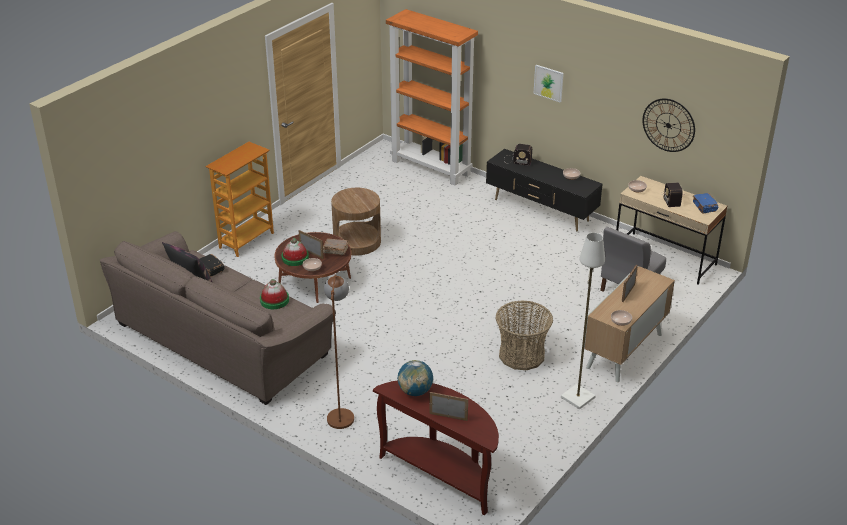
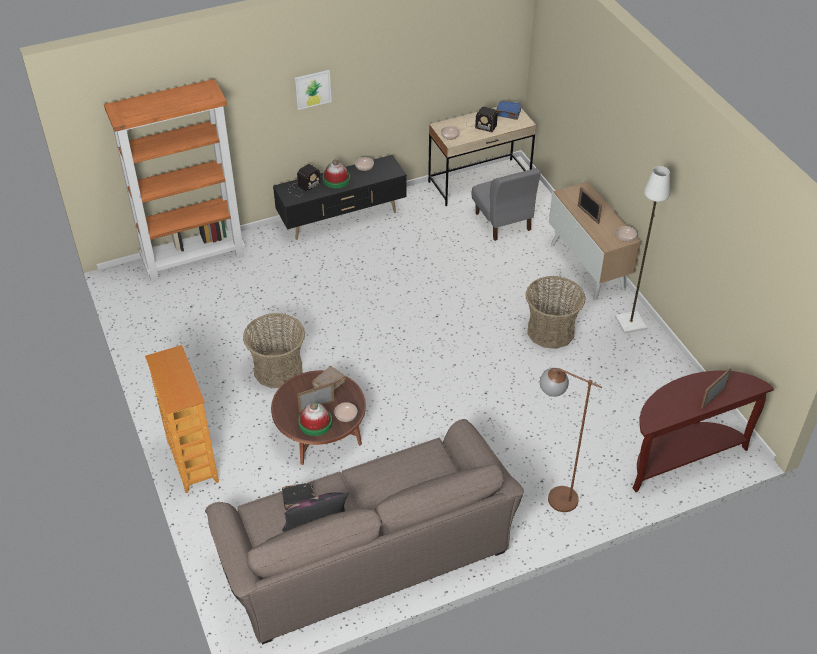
camera: 60 degrees left, 10 degrees up
hat [260,279,289,309] -> hat moved to [323,159,350,188]
brown side table [331,188,381,256] -> basket [243,313,305,388]
globe [397,360,433,396] -> none
wall clock [642,98,695,152] -> none

